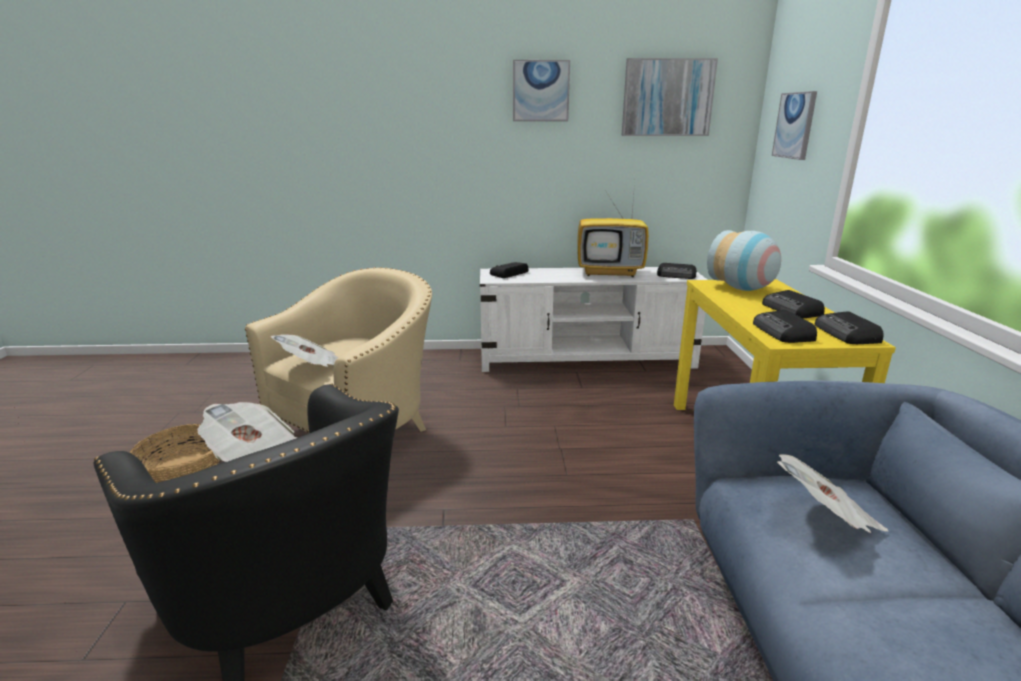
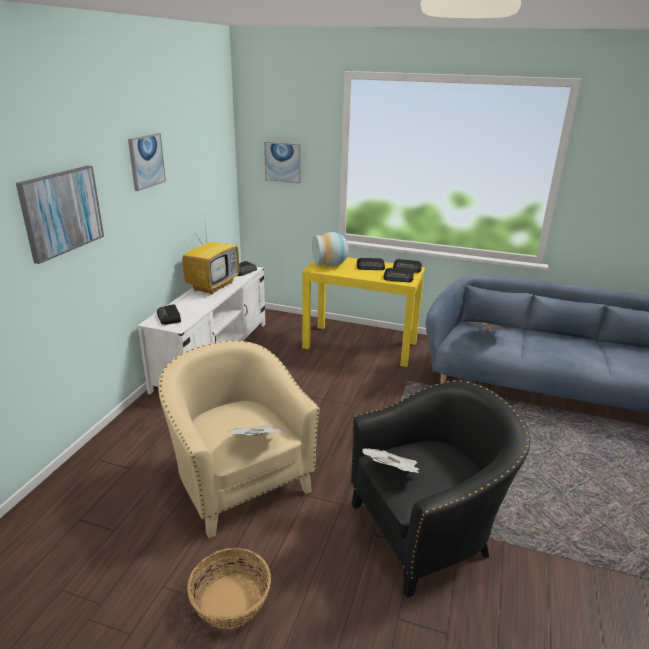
camera: 70 degrees left, 5 degrees up
picture [622,58,718,136] -> picture moved to [16,166,104,264]

